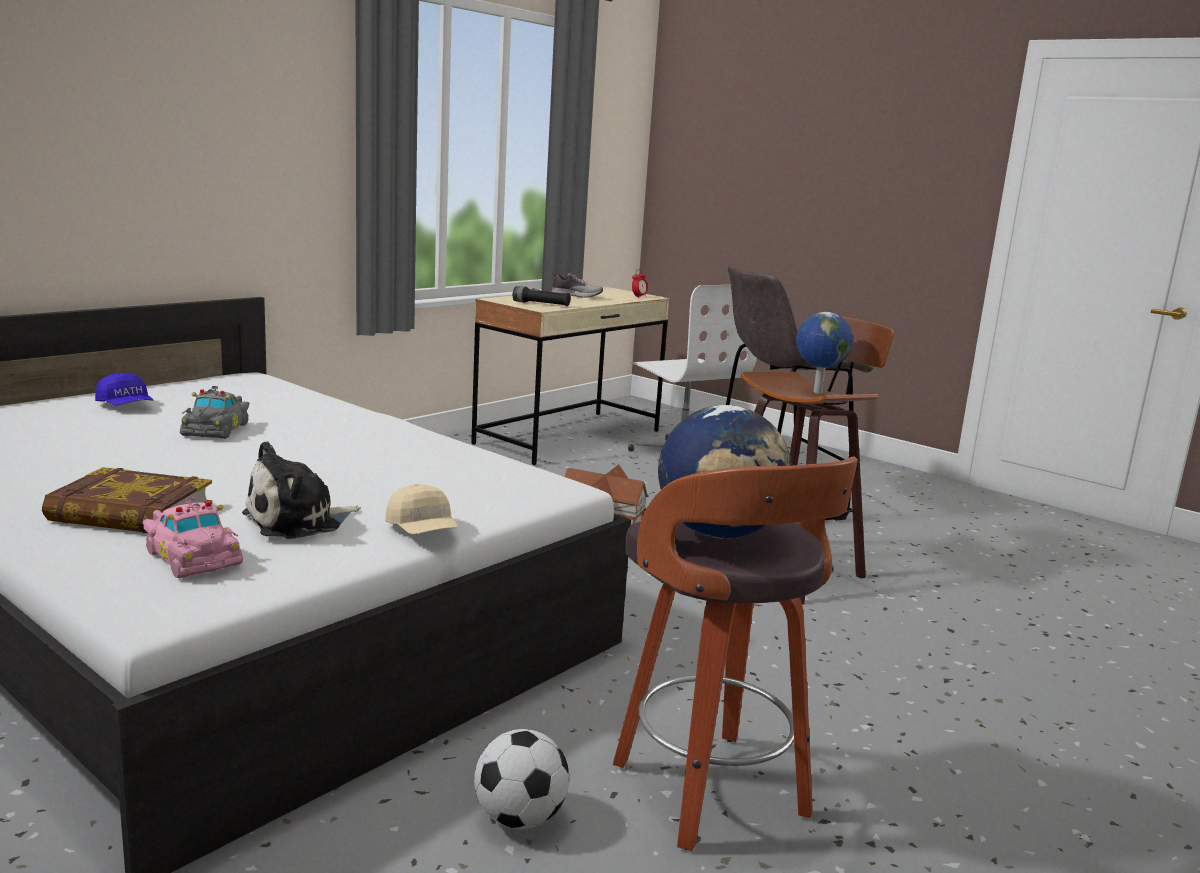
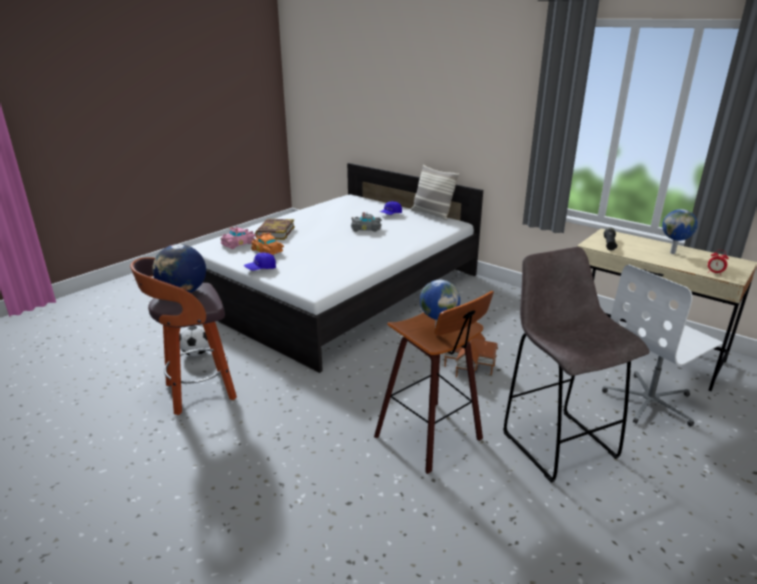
camera: 90 degrees right, 10 degrees up
plush toy [242,441,361,539] -> orange toy car [251,233,284,255]
beige cap [385,484,458,534] -> blue cap [244,253,276,271]
shoe [552,273,603,297] -> globe [662,209,698,254]
none -> pillow [411,165,459,220]

